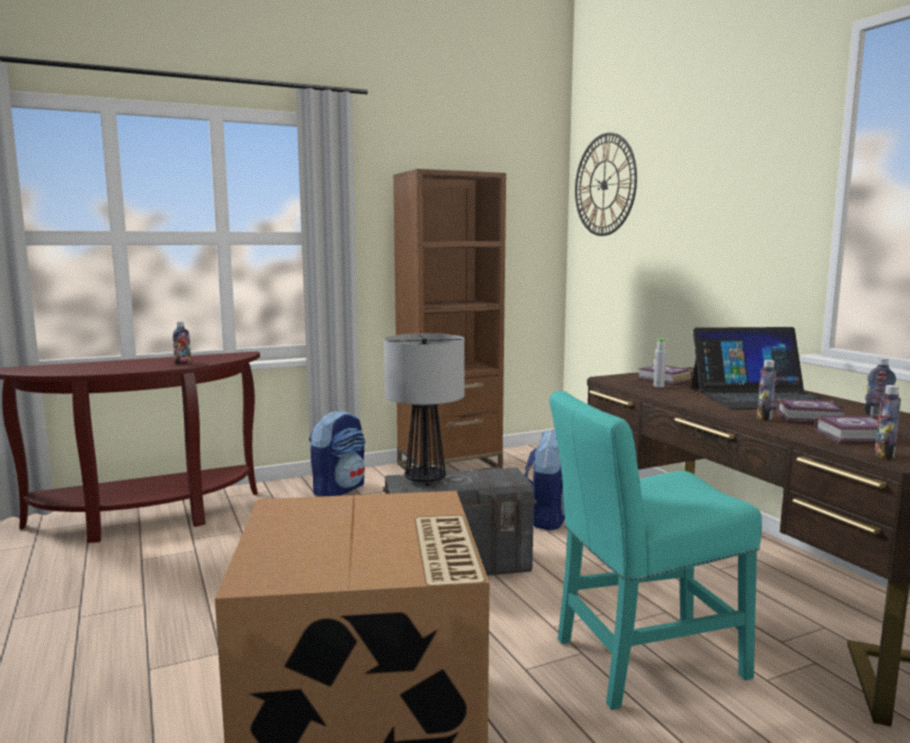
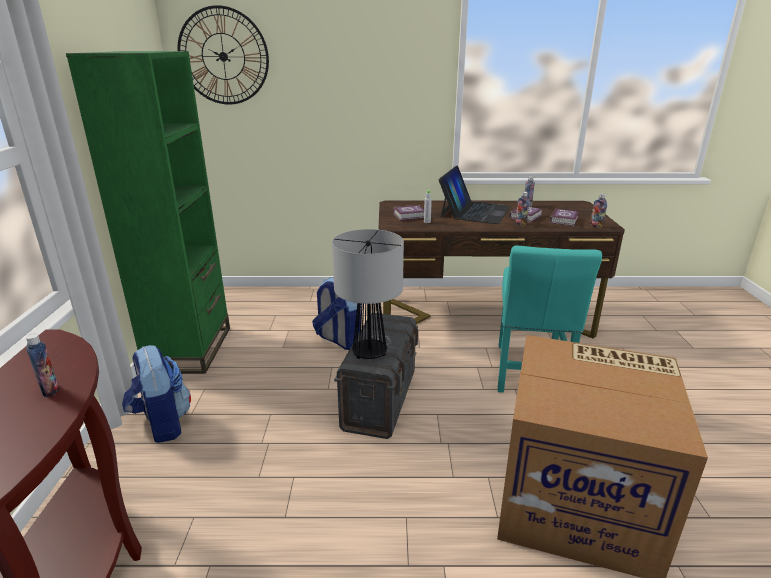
camera: 65 degrees left, 15 degrees up
brown bookcase [393,169,506,471] -> green bookcase [66,51,230,374]

